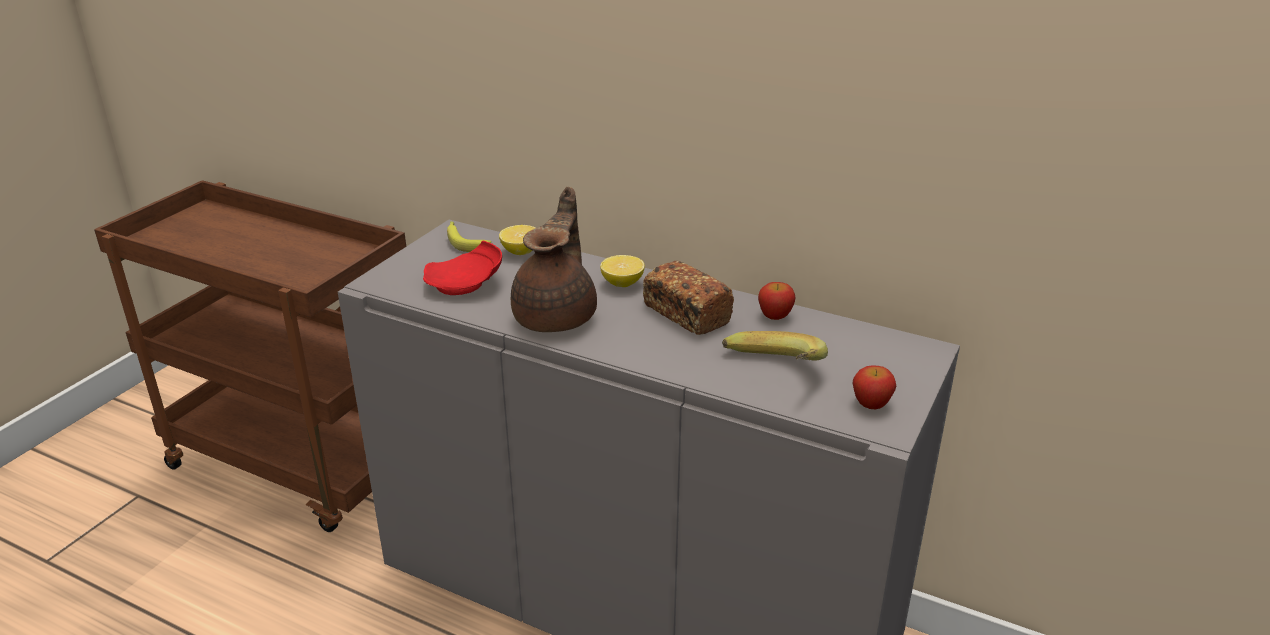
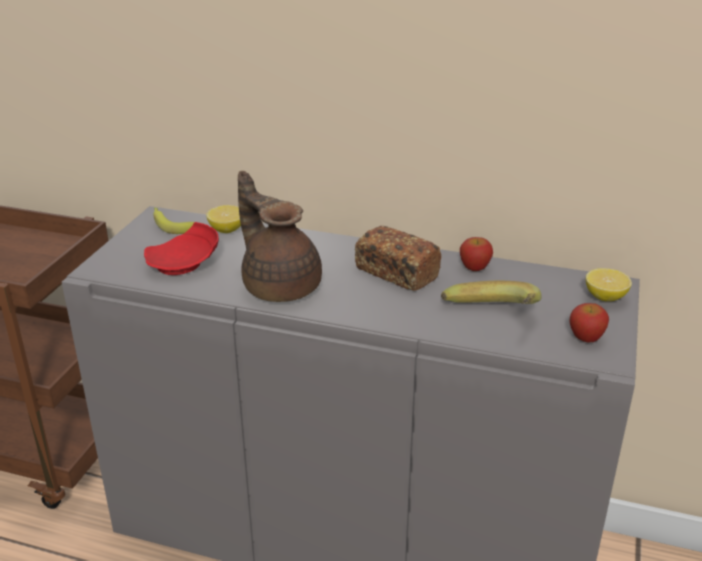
camera: 10 degrees left, 0 degrees up
brown teapot [511,187,597,332] -> brown teapot turned 45 degrees counterclockwise [238,171,322,302]
lemon [600,255,645,287] -> lemon moved to [586,268,632,302]

